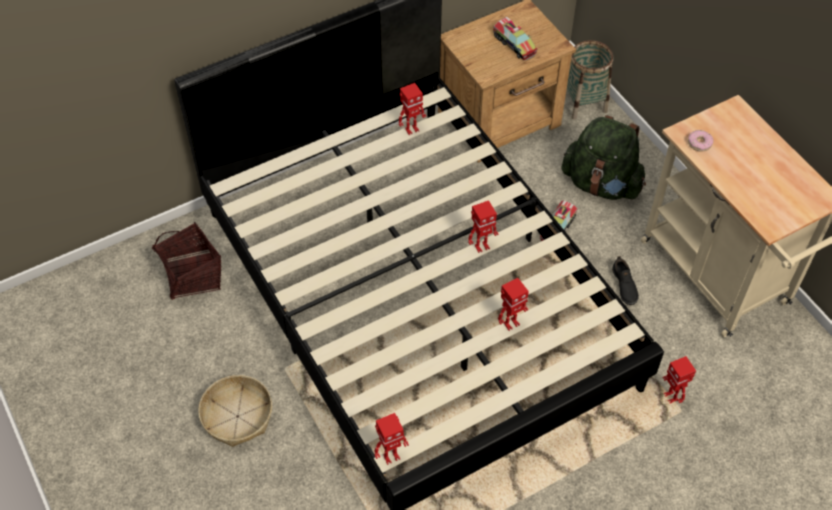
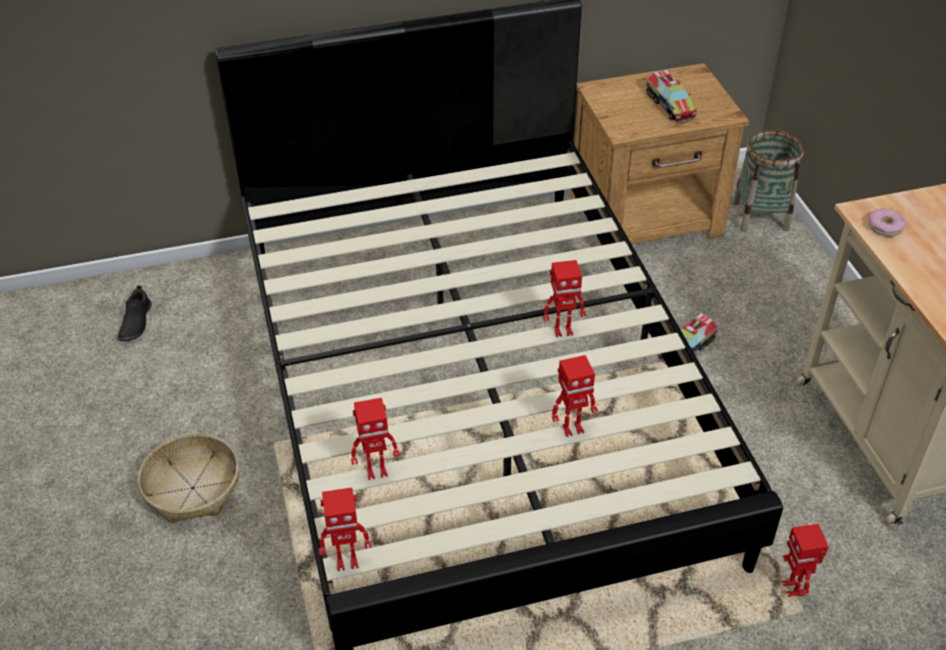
camera: 15 degrees right, 10 degrees down
basket [152,222,221,300] -> none
toy robot [399,83,426,135] -> toy robot moved to [351,398,400,480]
green backpack [562,115,646,200] -> none
black shoe [612,256,639,305] -> black shoe moved to [118,285,152,341]

